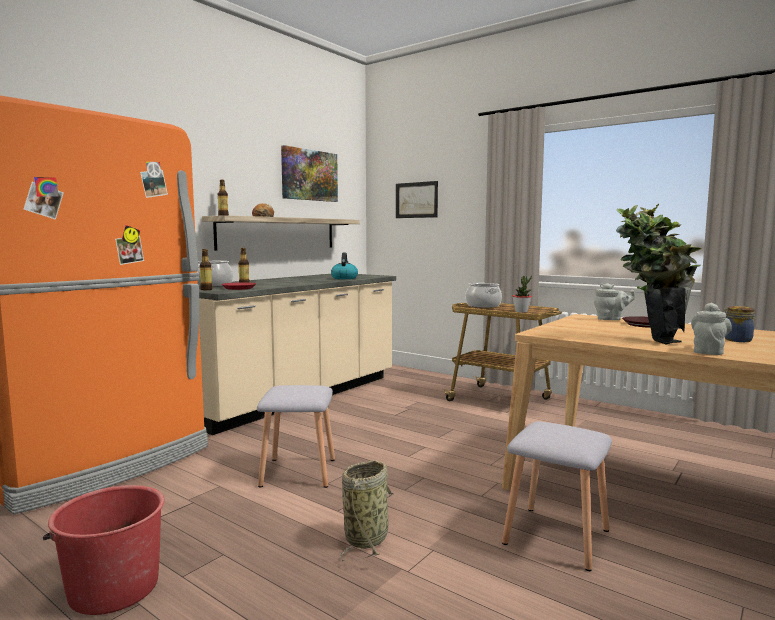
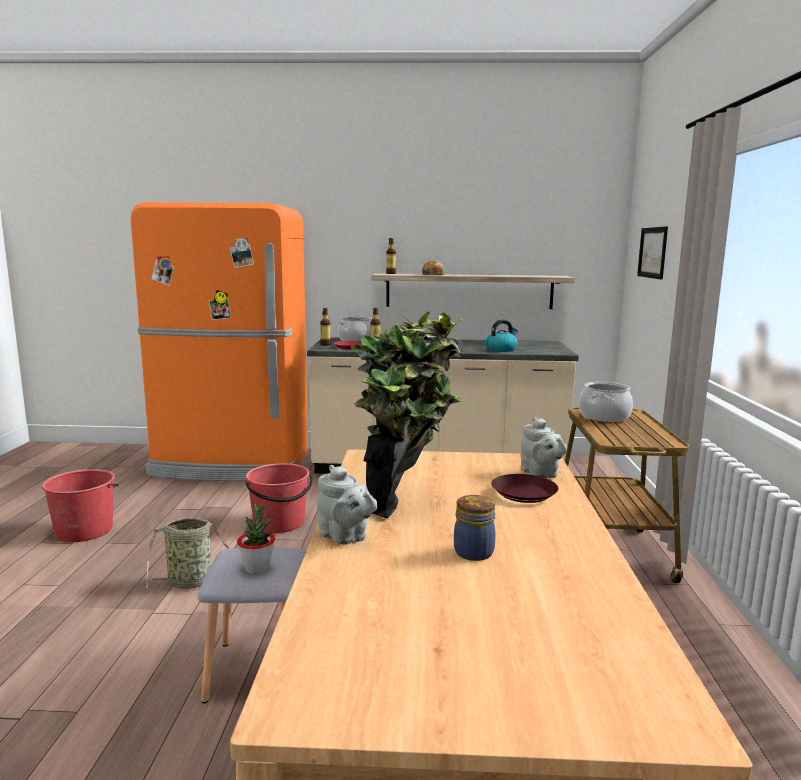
camera: 55 degrees right, 5 degrees up
grey stool [257,385,335,488] -> red bucket [245,463,312,533]
picture [281,145,338,202] -> none
potted plant [513,276,532,313] -> potted plant moved to [237,502,275,574]
grey teapot [691,303,732,355] -> grey teapot turned 45 degrees clockwise [317,465,377,545]

